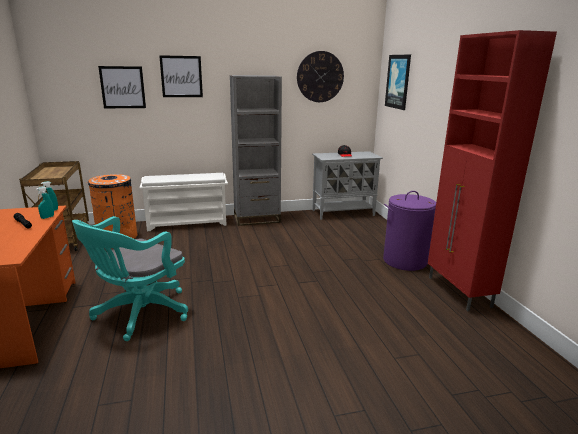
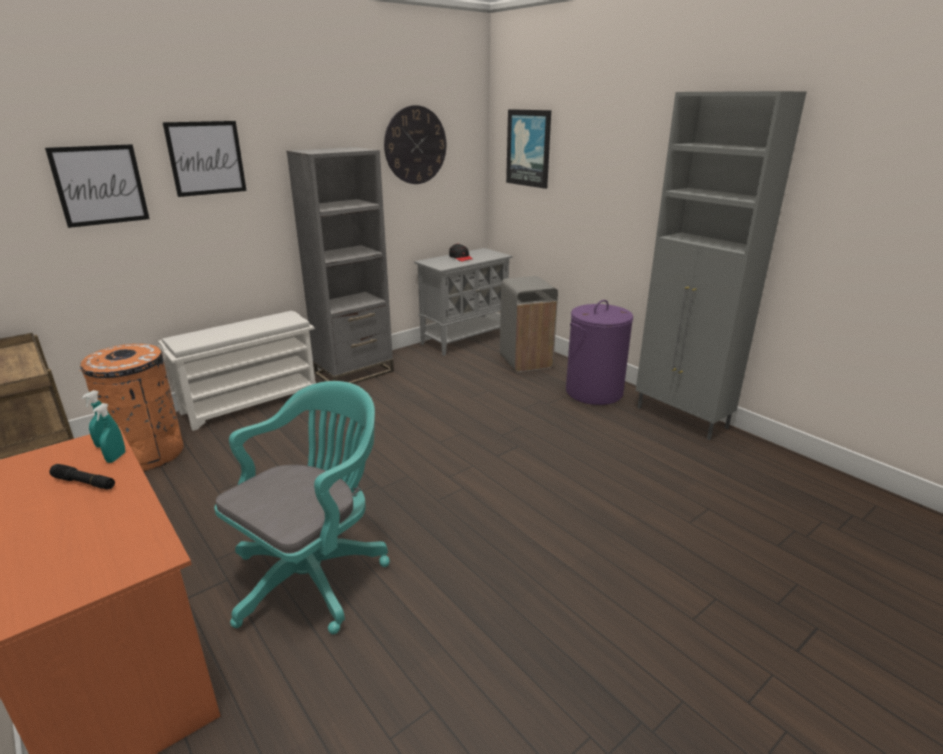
camera: 25 degrees left, 5 degrees up
turquoise office chair [72,216,188,341] -> turquoise office chair turned 150 degrees counterclockwise [214,381,390,634]
red cabinet [428,30,557,312] -> grey cabinet [636,91,807,440]
none -> grey trash can [500,276,558,372]

